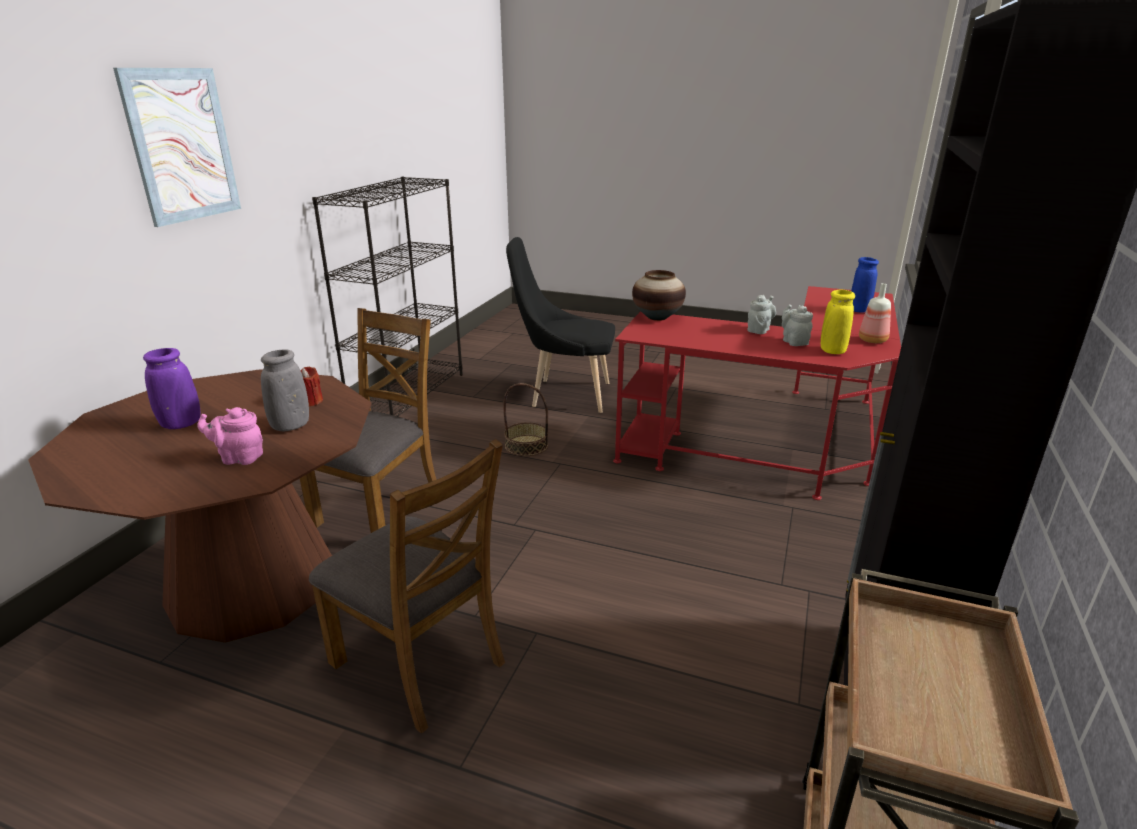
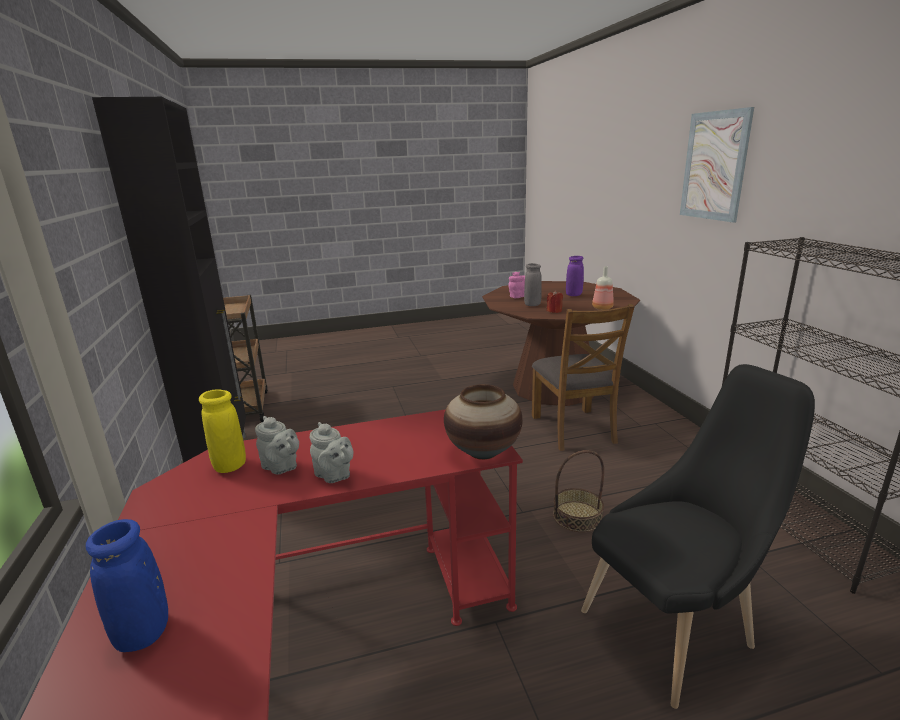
camera: 145 degrees right, 5 degrees down
brown chair [309,439,505,733] -> none
grey teapot [747,295,776,334] -> grey teapot turned 45 degrees counterclockwise [309,422,353,483]
bottle [859,283,891,343] -> bottle moved to [592,266,614,310]

